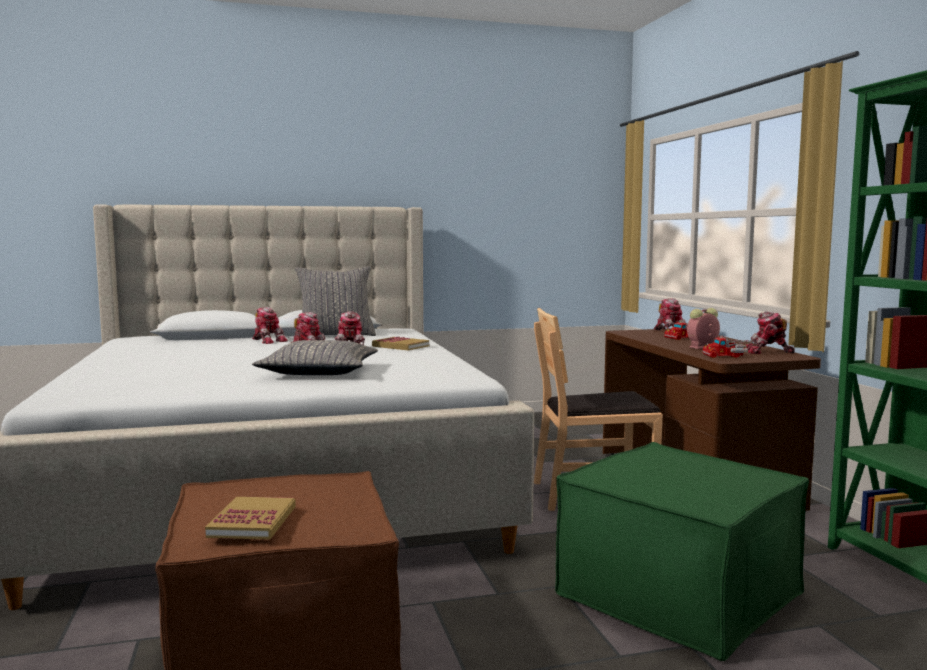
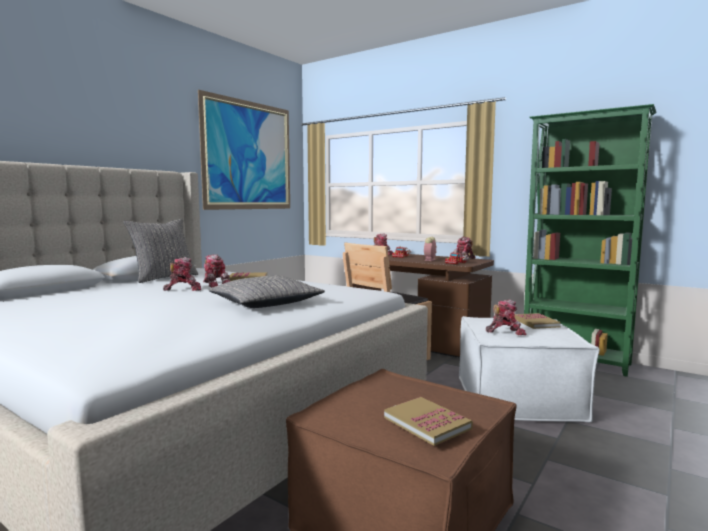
camera: 40 degrees left, 0 degrees up
toy robot [252,307,288,344] -> toy robot moved to [486,300,526,335]
green ottoman [555,442,809,661] -> white ottoman [459,316,600,423]
none -> picture [198,90,290,210]
none -> book [515,313,561,329]

